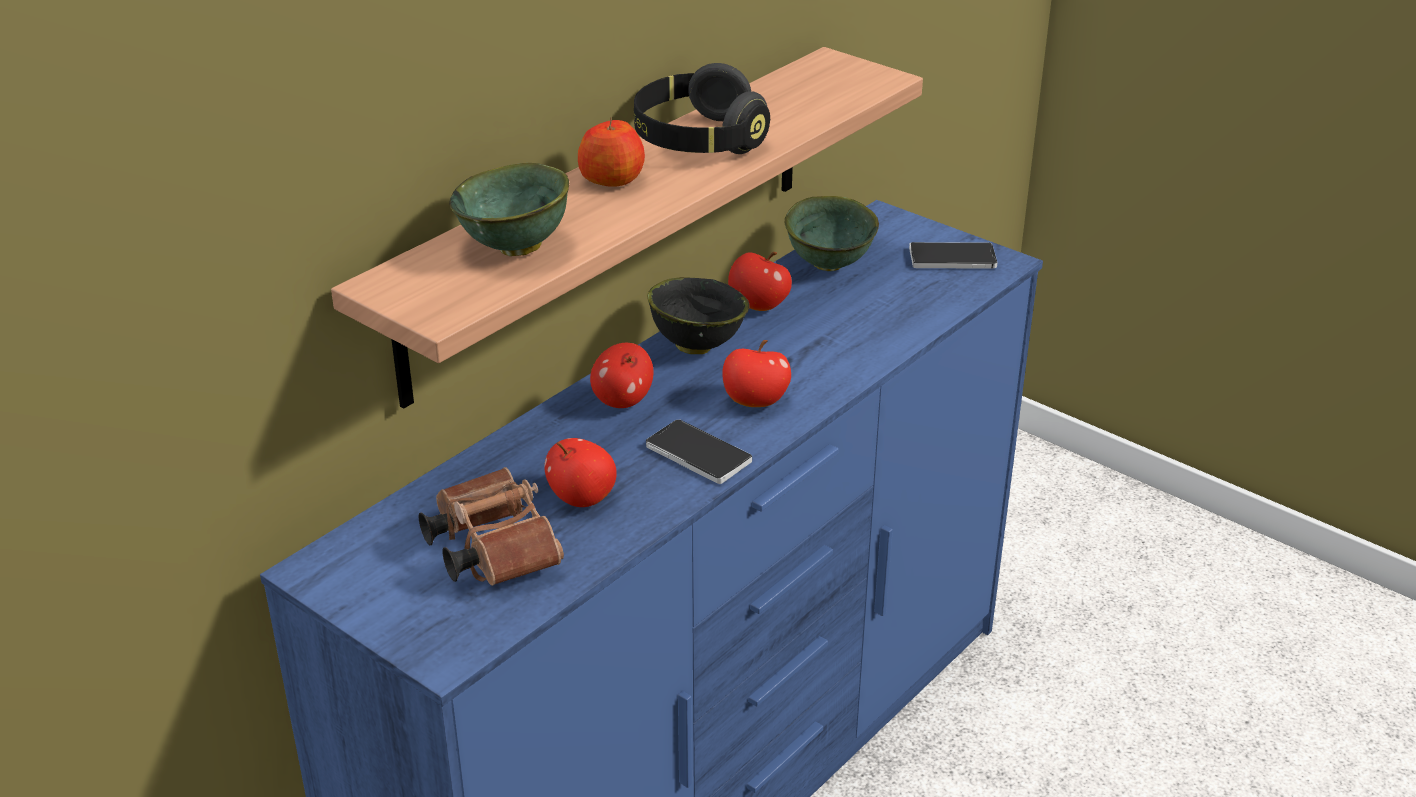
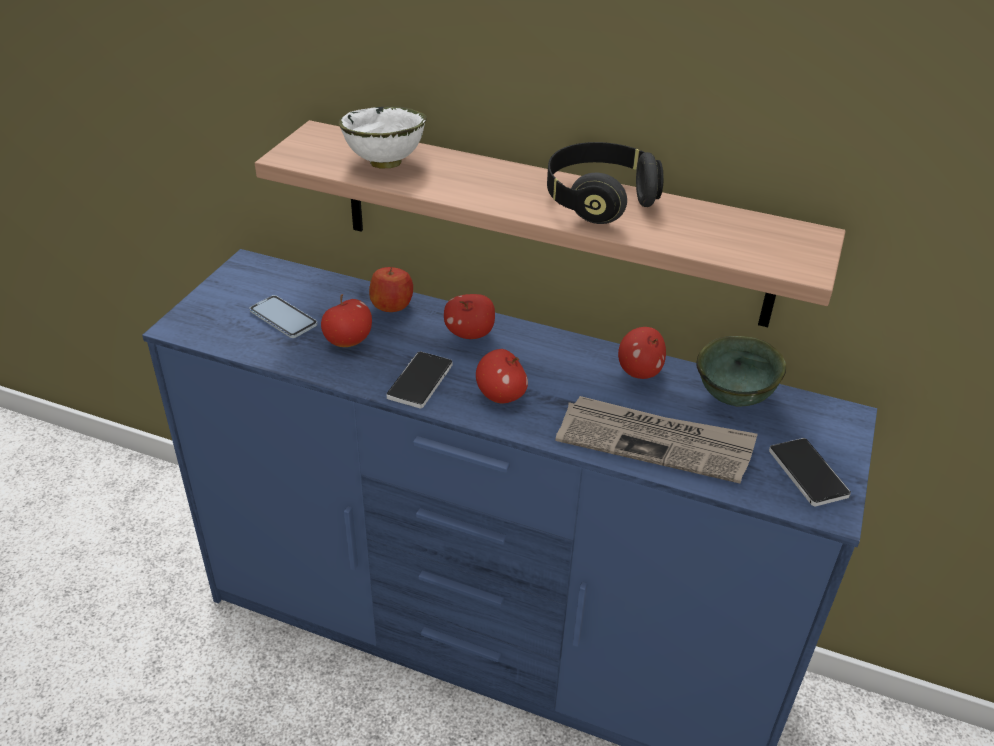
camera: 70 degrees right, 5 degrees up
brown binoculars [418,467,564,586] -> phone [249,295,318,338]
green bowl [449,163,569,256] -> white bowl [338,106,427,169]
apple [578,117,645,187] -> apple moved to [369,267,413,312]
black bowl [647,277,749,354] -> none
none -> newspaper [556,396,758,484]

